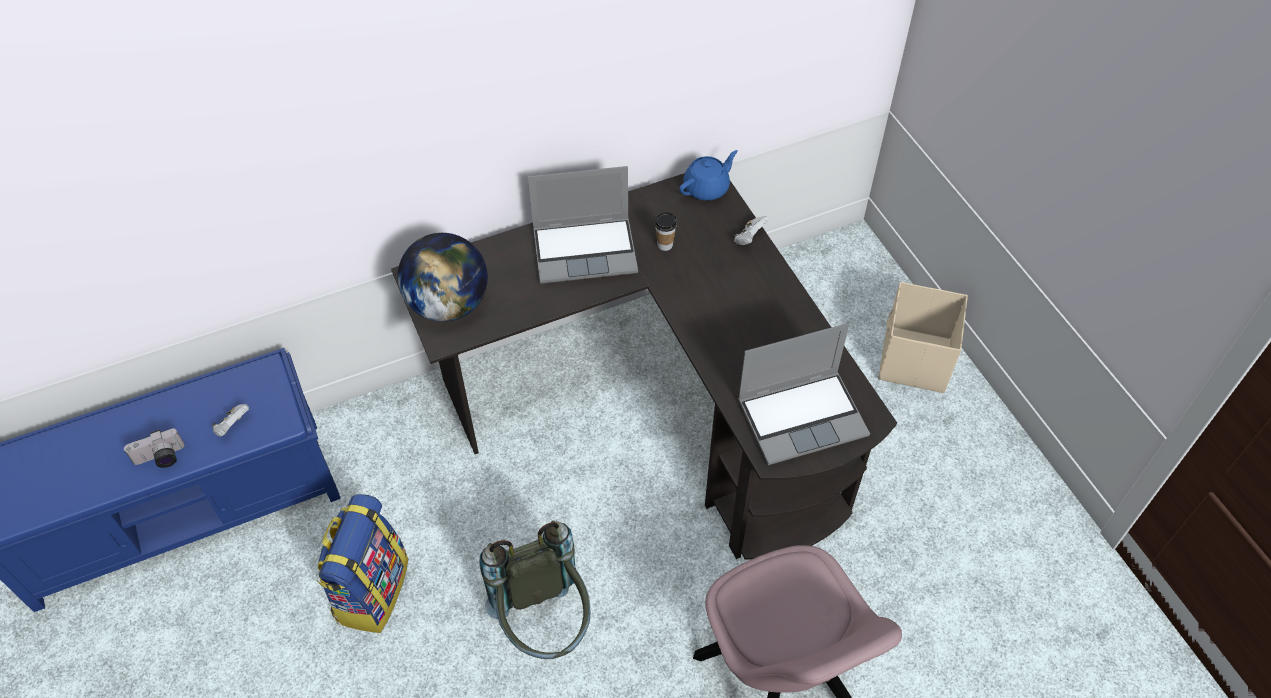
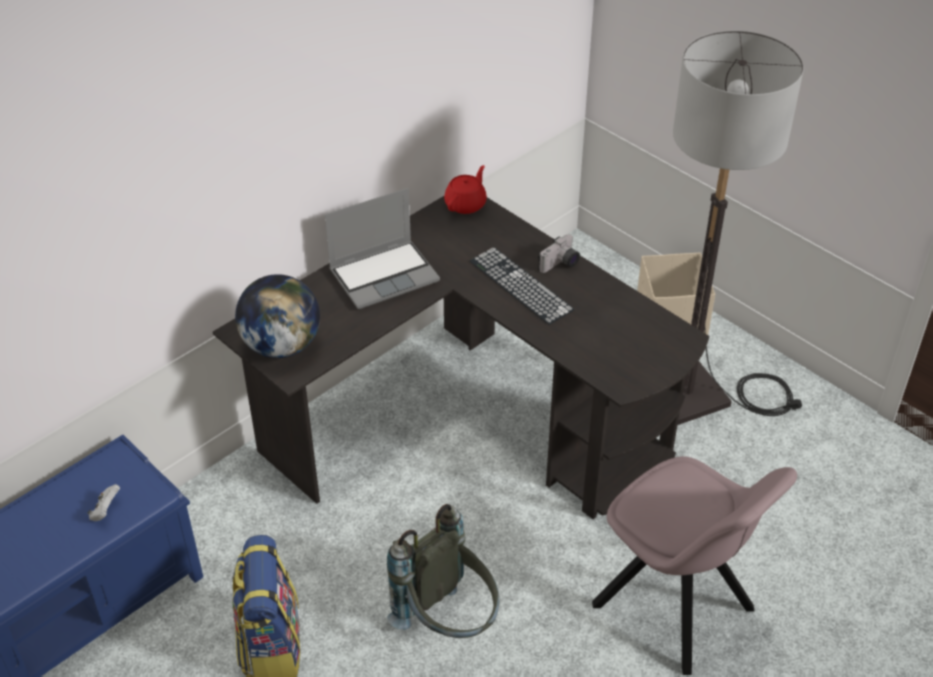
camera: 20 degrees left, 10 degrees down
camera [124,428,185,468] -> camera moved to [538,234,580,273]
cup [655,212,677,251] -> none
blue teapot [679,150,738,201] -> red teapot [444,165,487,214]
white game controller [734,216,769,245] -> none
laptop [738,323,870,465] -> none
none -> keyboard [470,247,575,325]
none -> floor lamp [673,31,804,425]

